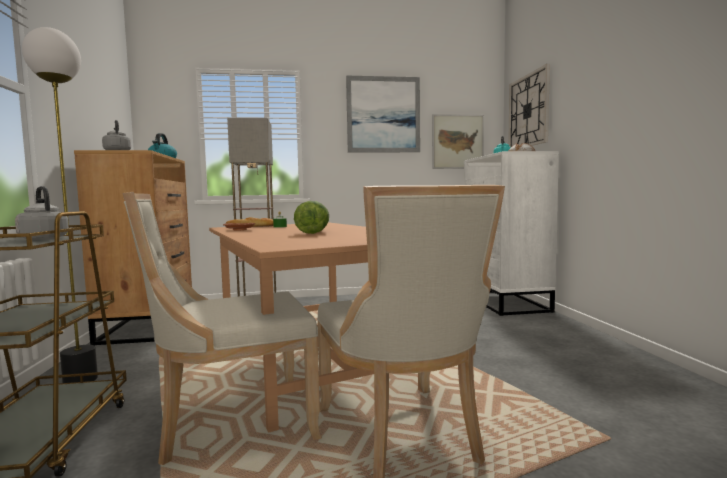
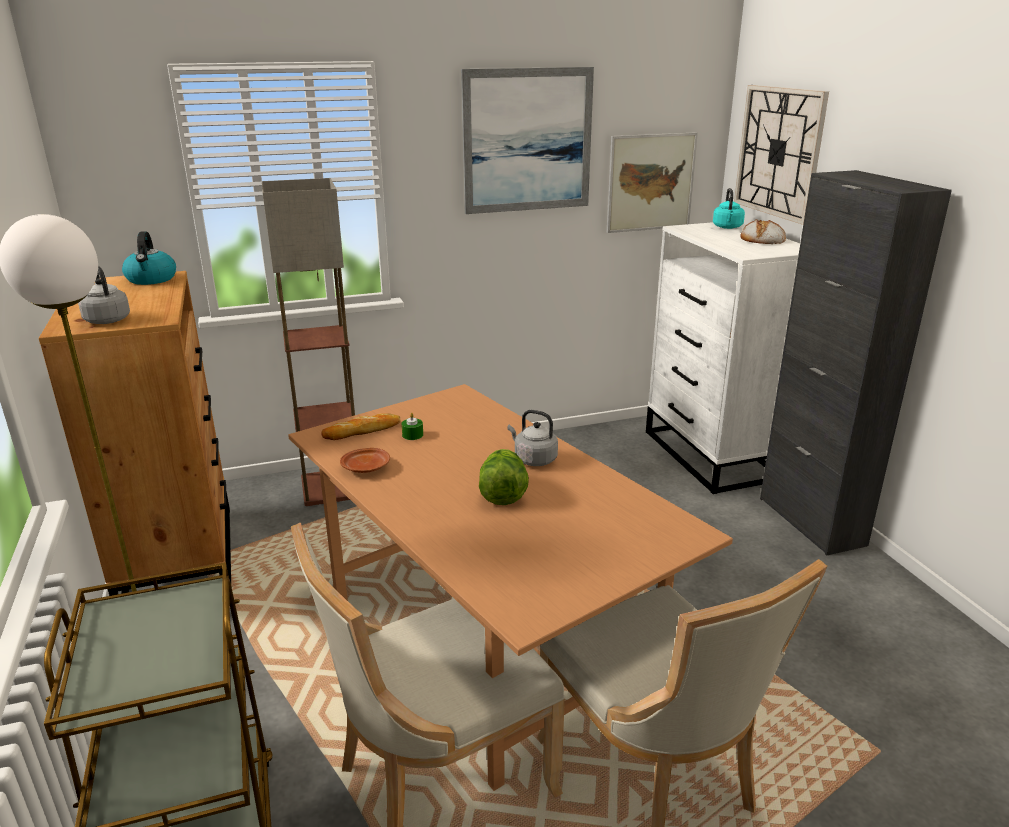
camera: 10 degrees left, 20 degrees up
grey kettle [15,186,69,240] -> grey kettle moved to [508,410,558,466]
none -> black cabinet [760,170,952,556]

